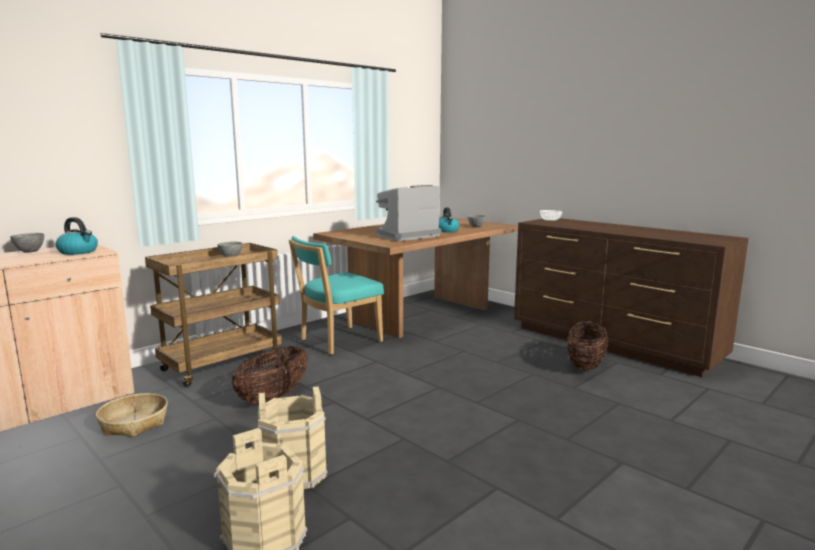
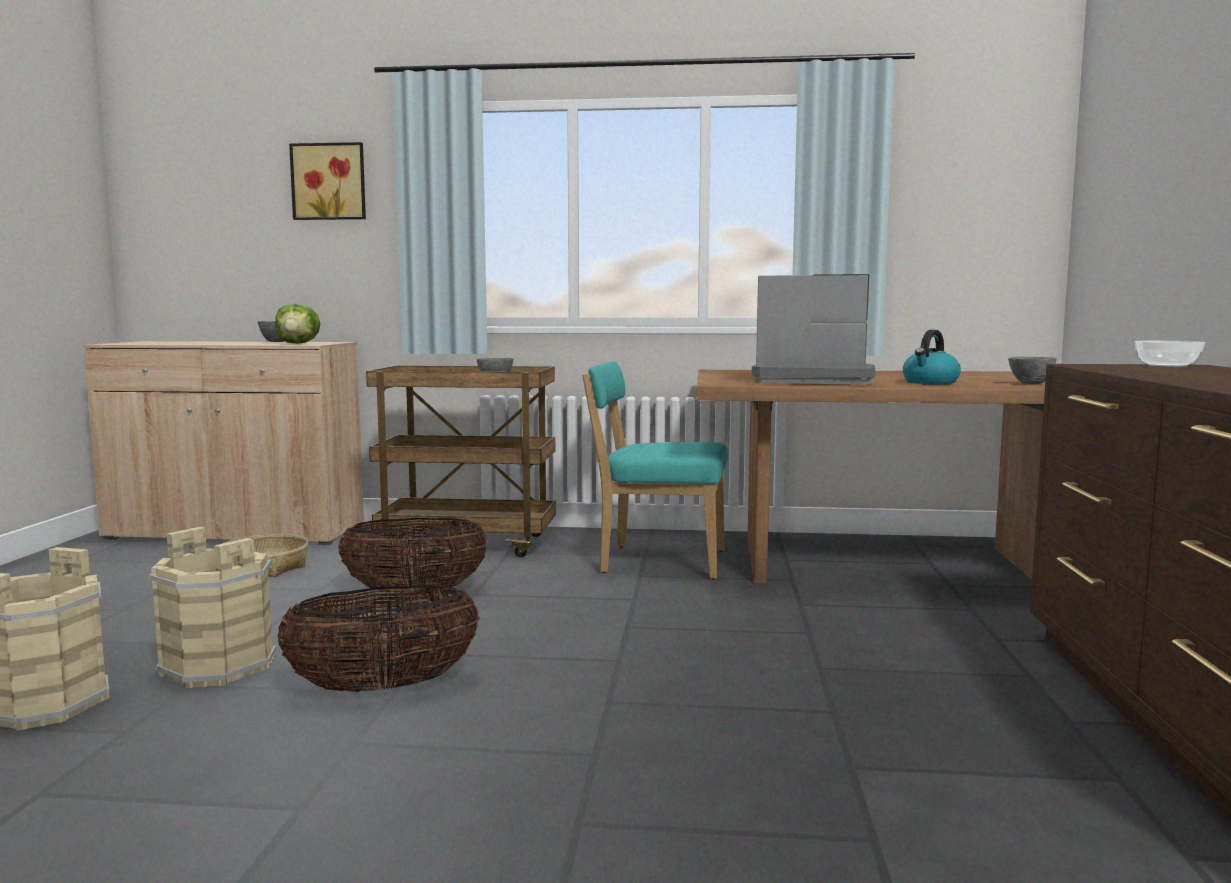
camera: 50 degrees right, 5 degrees down
kettle [56,217,98,255] -> lettuce [275,304,320,344]
basket [567,321,608,371] -> basket moved to [277,584,480,692]
none -> picture [289,142,366,220]

